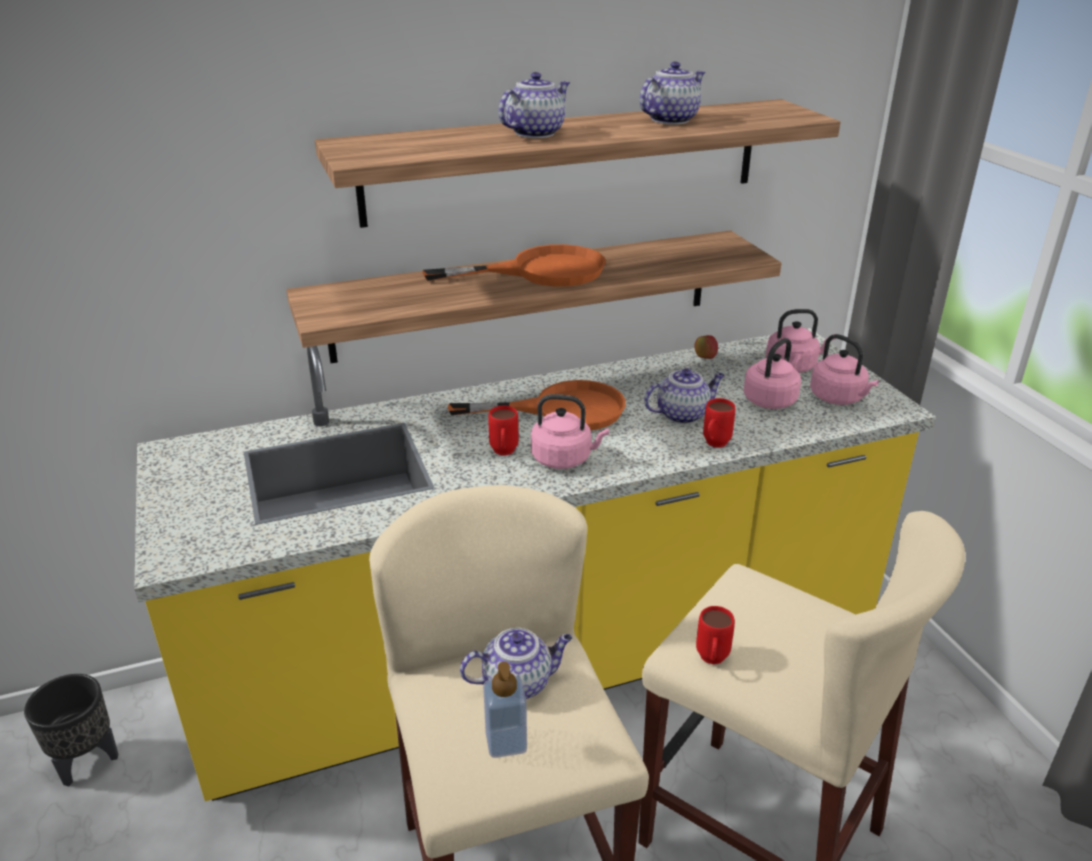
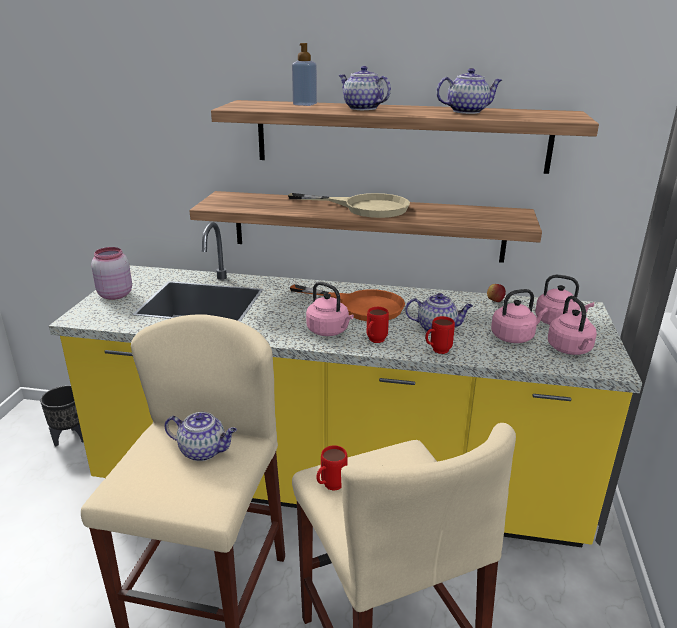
camera: 30 degrees right, 5 degrees down
orange frying pan [422,244,606,287] -> beige frying pan [288,193,410,218]
soap dispenser [483,662,527,758] -> soap dispenser moved to [292,43,317,106]
red mug [488,406,519,456] -> red mug moved to [367,307,389,343]
teapot [499,72,570,138] -> teapot turned 120 degrees counterclockwise [339,66,391,110]
none -> pink jar [91,247,132,300]

